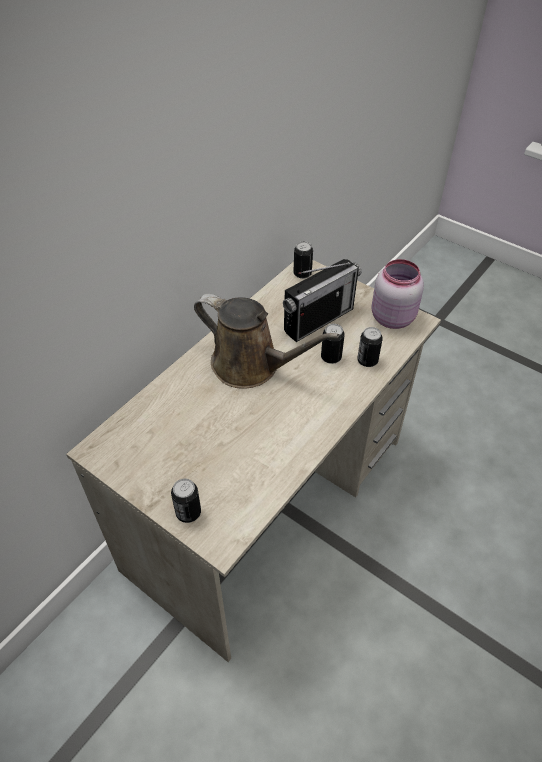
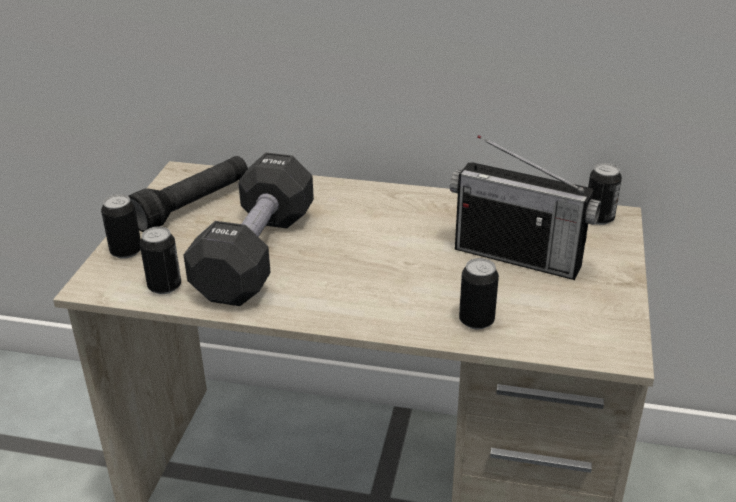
camera: 65 degrees right, 15 degrees down
brown watering can [194,294,339,388] -> none
can [321,324,345,364] -> can moved to [140,227,181,294]
pink jar [371,259,424,329] -> none
none -> black flashlight [128,156,248,232]
none -> black dumbbell [184,153,314,306]

